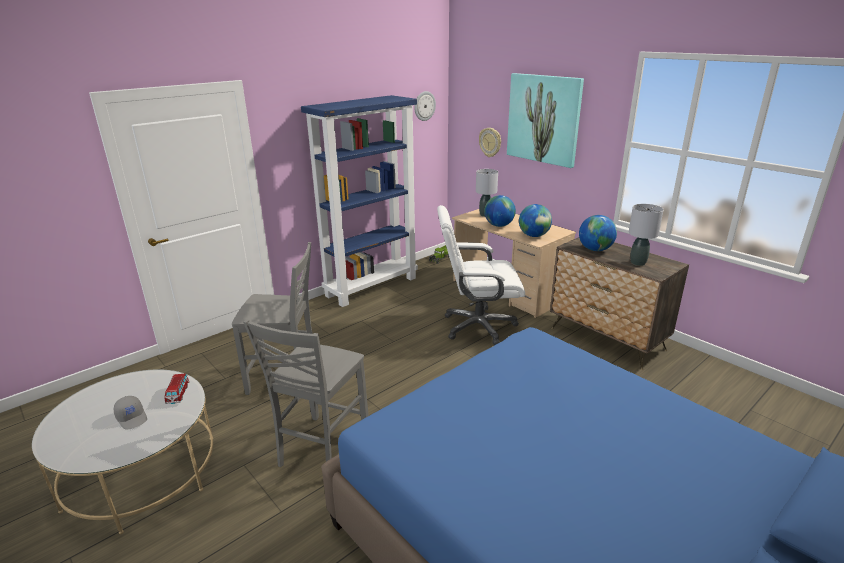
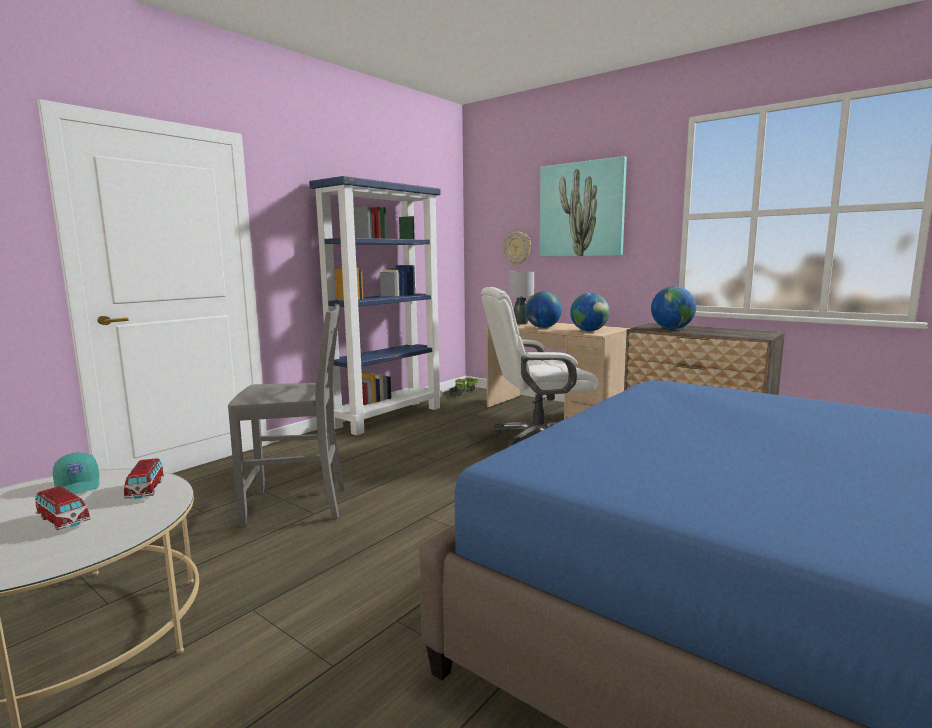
camera: 10 degrees left, 15 degrees down
grey cap [114,396,147,430] -> toy car [35,486,91,530]
grey chair [243,319,369,467] -> none
wall clock [414,91,436,121] -> none
grey table lamp [629,204,664,266] -> none
none -> turquoise cap [53,452,99,494]

